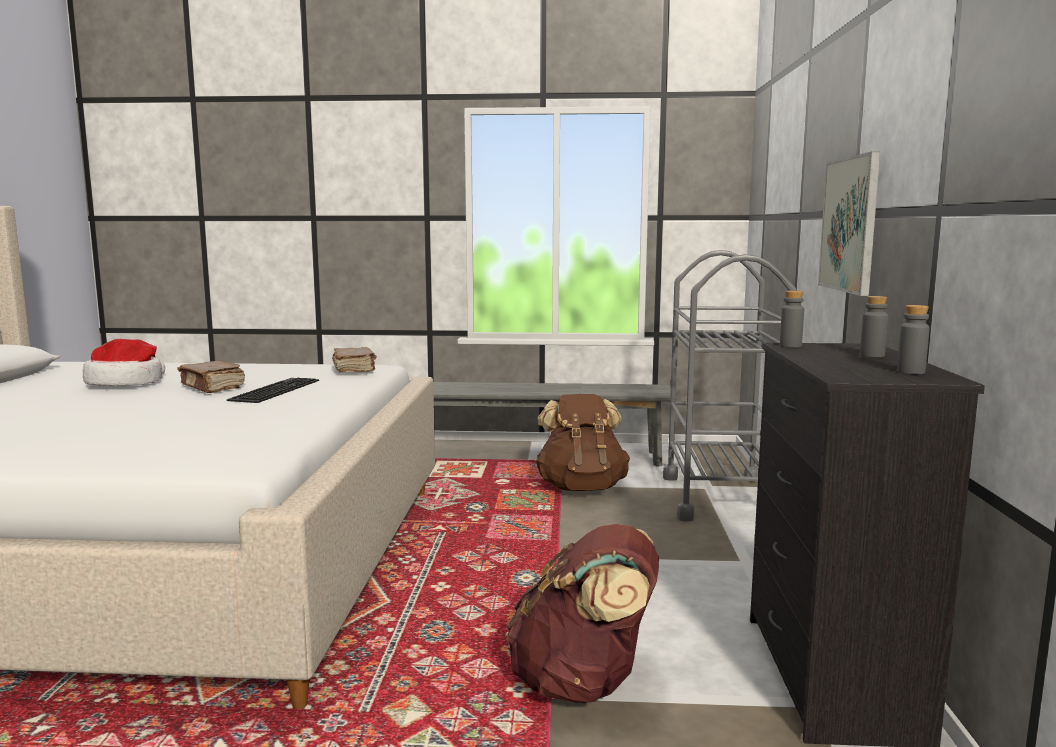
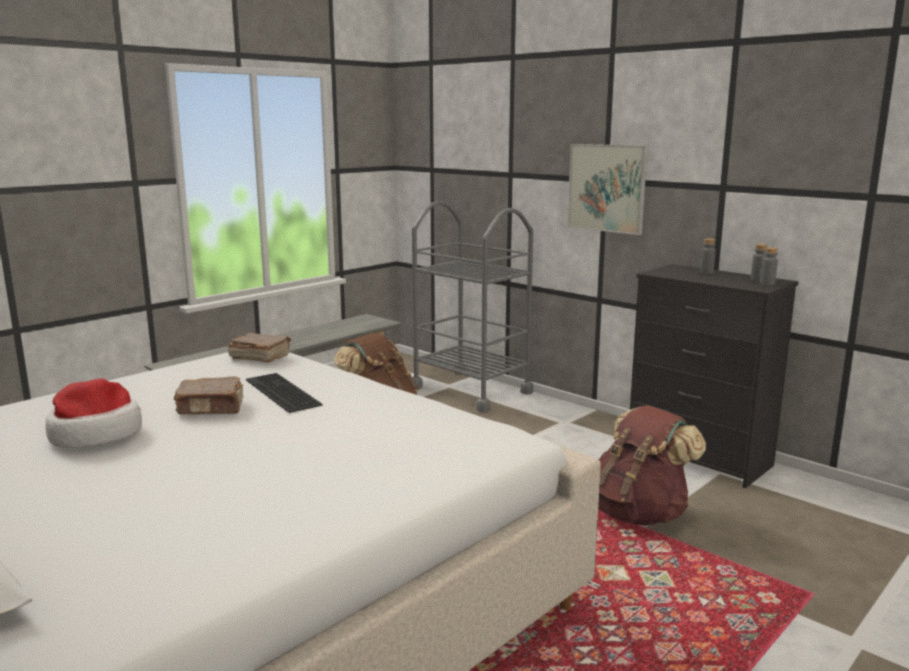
camera: 50 degrees left, 5 degrees up
grey bottle [780,291,804,347] -> grey bottle moved to [760,247,778,285]

